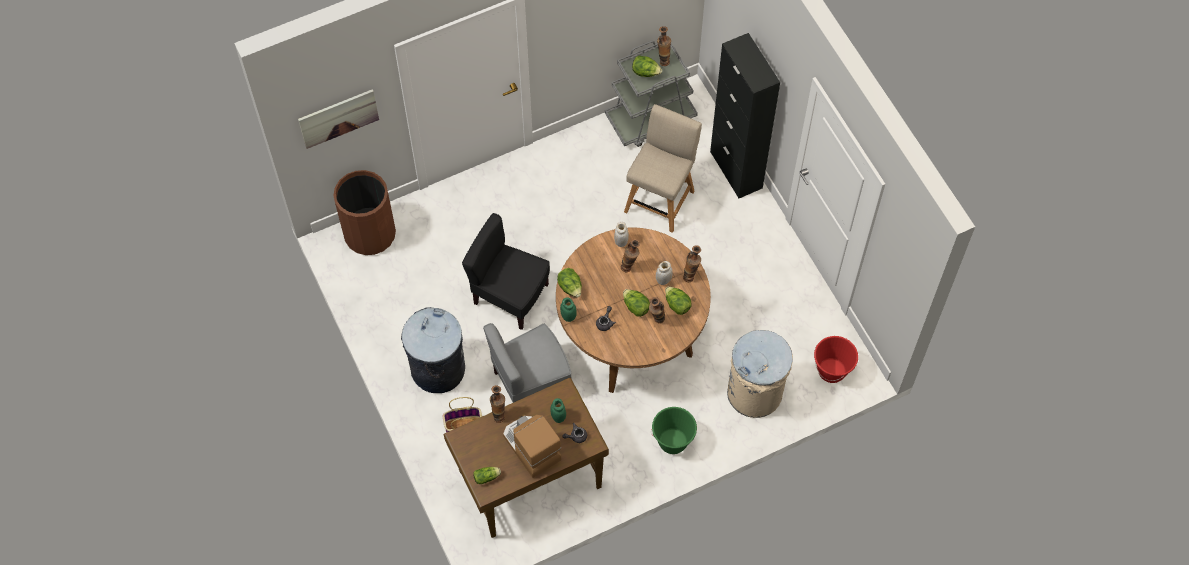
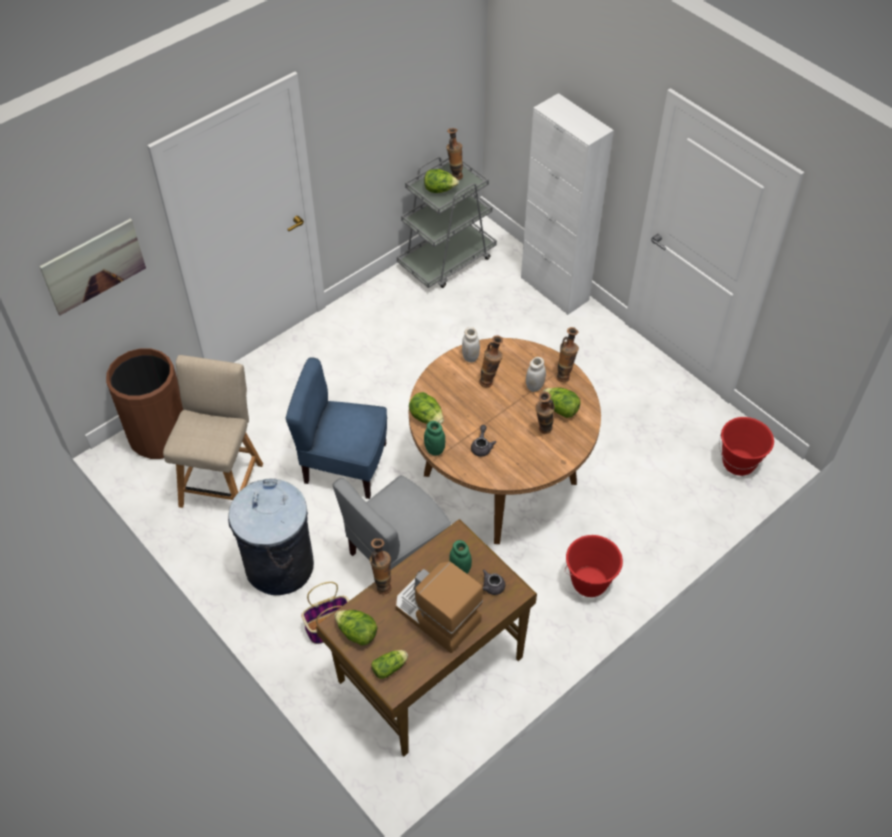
camera: 15 degrees left, 10 degrees down
black chair [462,213,550,330] -> blue chair [286,357,387,499]
lettuce [623,289,650,317] -> lettuce moved to [335,610,377,645]
beige chair [624,104,702,233] -> beige chair moved to [163,355,263,508]
green bucket [651,407,697,454] -> red bucket [565,535,623,597]
black cabinet [710,33,780,199] -> white cabinet [521,93,614,315]
beige trash can [727,330,793,418] -> none

